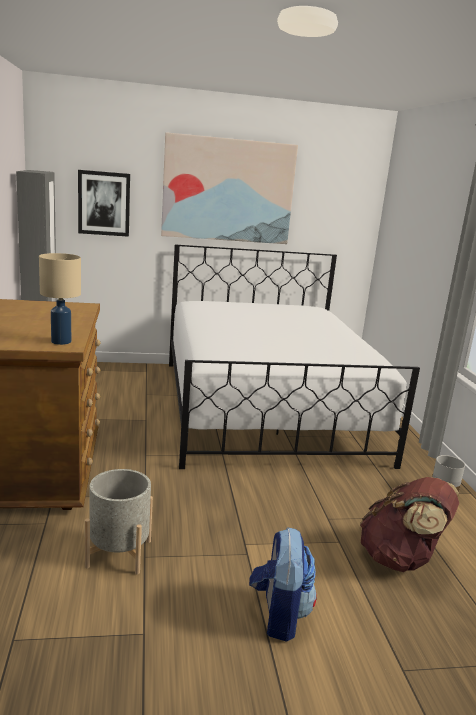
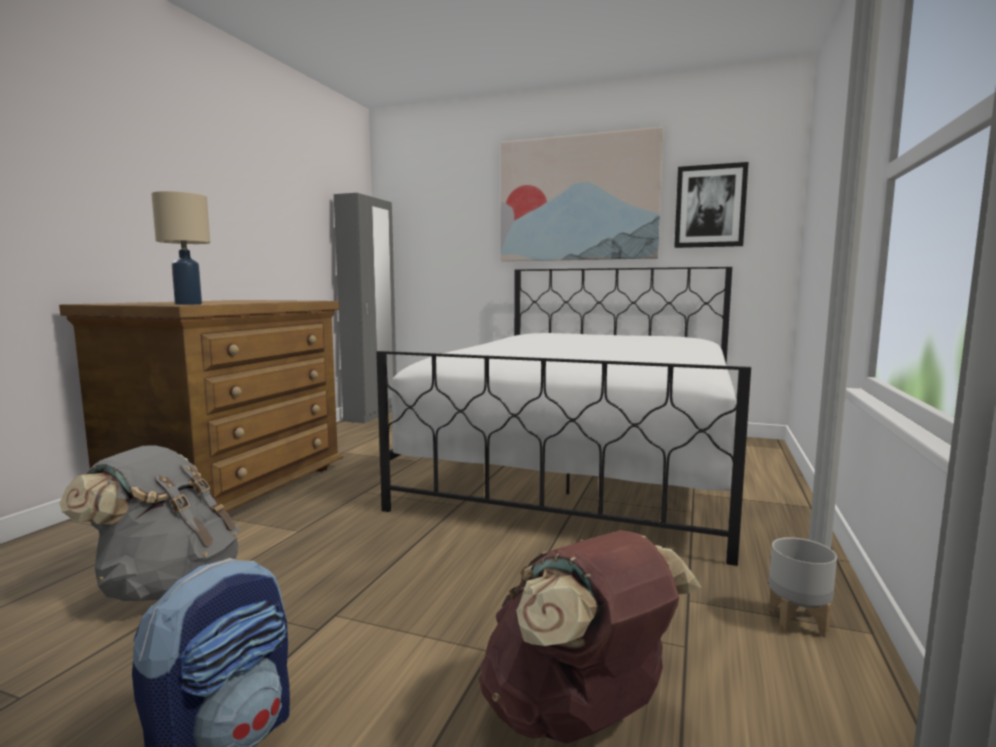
camera: 30 degrees right, 10 degrees down
picture [78,170,130,237] -> picture moved to [674,162,748,248]
grey planter [85,469,153,575] -> grey backpack [59,446,240,601]

